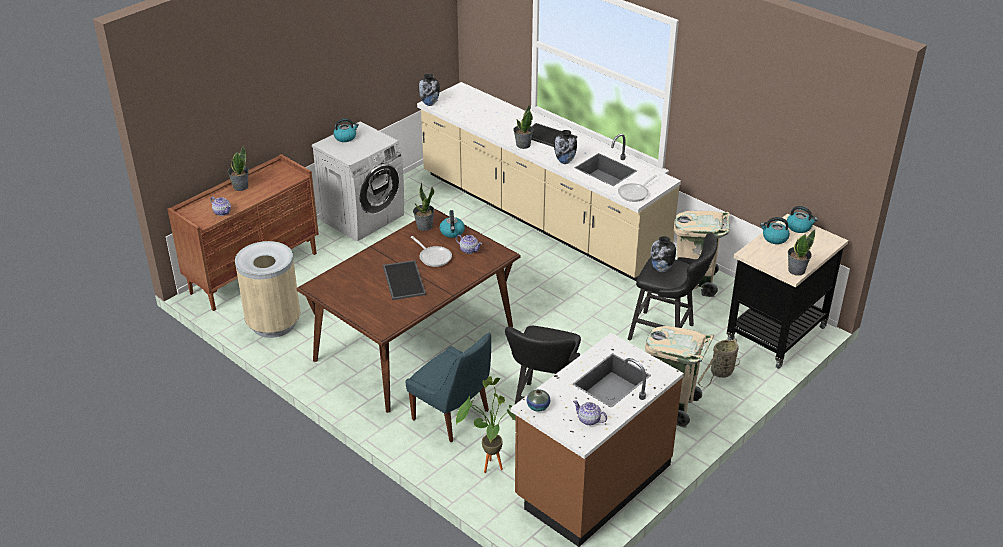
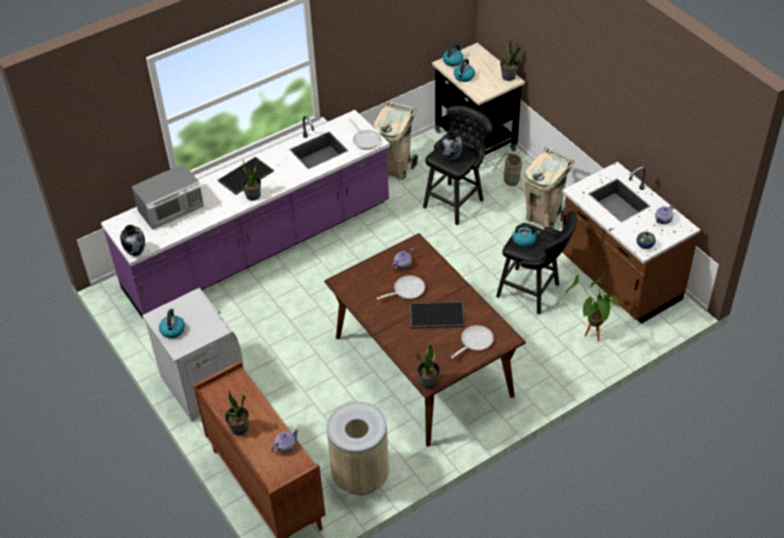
camera: 75 degrees left, 10 degrees up
blue chair [405,332,491,442] -> none
potted plant [413,183,435,231] -> potted plant moved to [417,343,440,389]
beige counter [417,82,681,281] -> purple counter [101,110,390,319]
kettle [440,210,465,238] -> kettle moved to [513,224,540,247]
vase [554,130,577,164] -> none
none -> microwave [132,164,204,230]
none -> frying pan [451,325,494,358]

